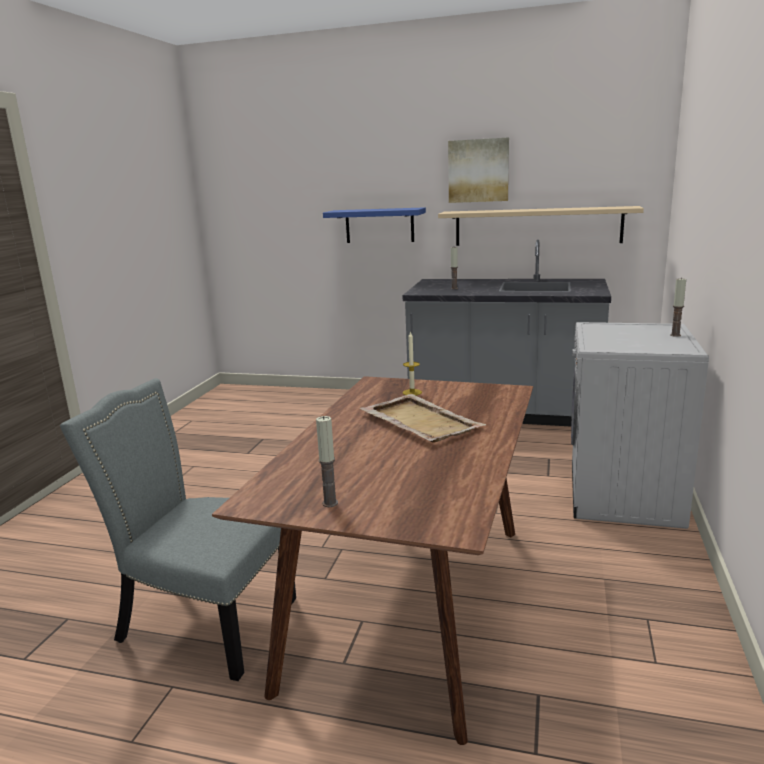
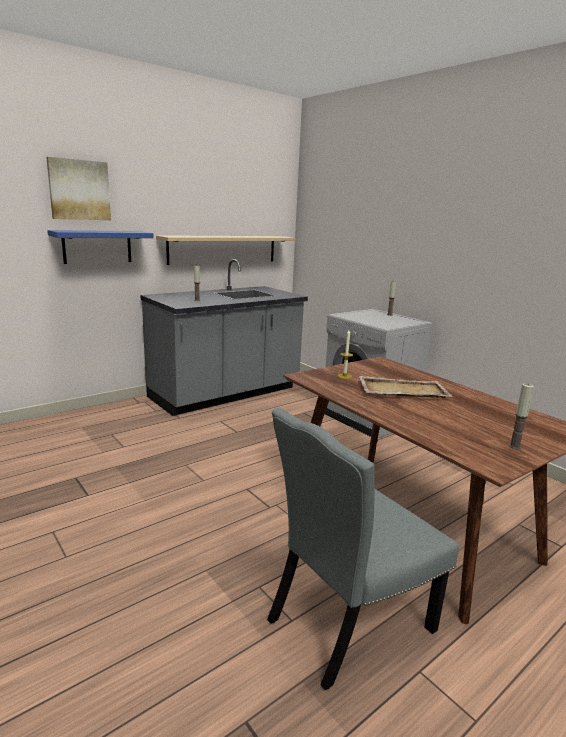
camera: 55 degrees left, 0 degrees up
picture [448,137,509,203] -> picture moved to [46,157,111,220]

